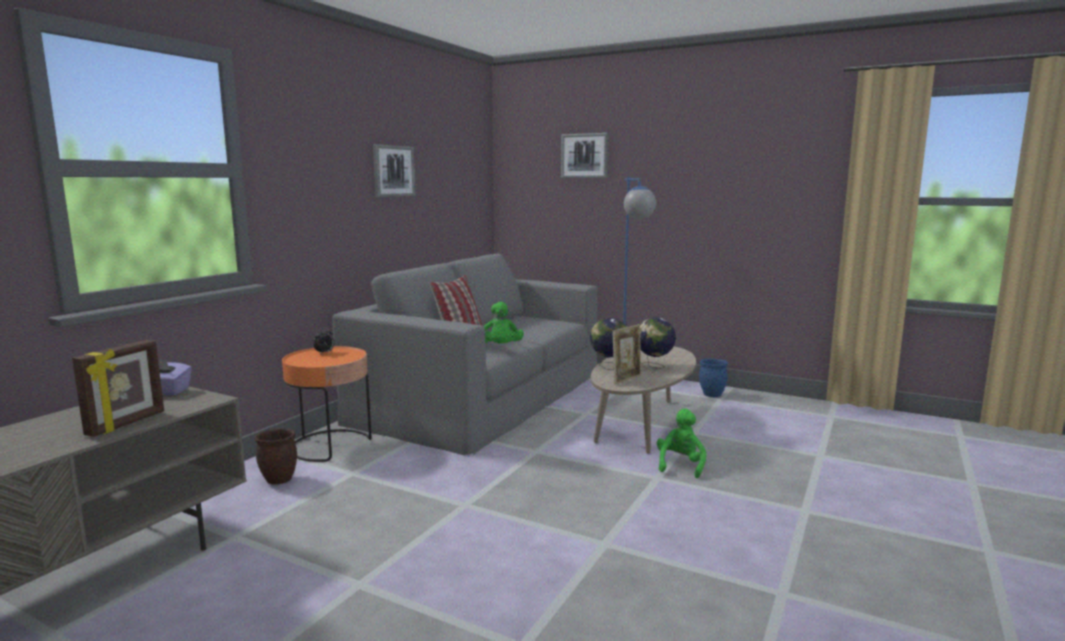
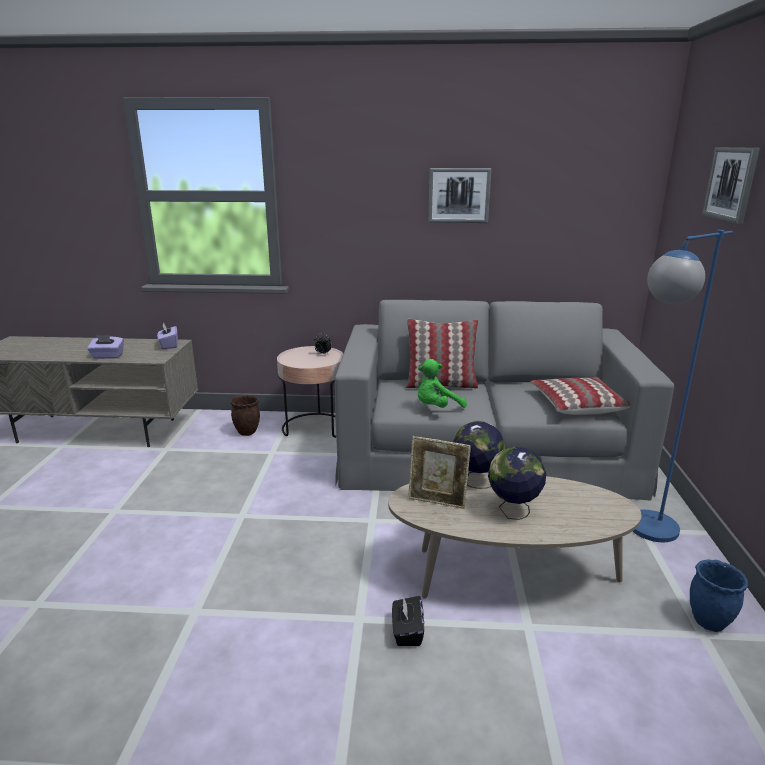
camera: 65 degrees right, 10 degrees up
picture frame [72,340,164,437] -> purple tissue box [87,335,124,359]
orange side table [282,346,372,462] -> pink side table [277,346,343,438]
green plush toy [657,408,706,478] -> black tissue box [392,596,424,646]
none -> pillow [531,377,630,415]

